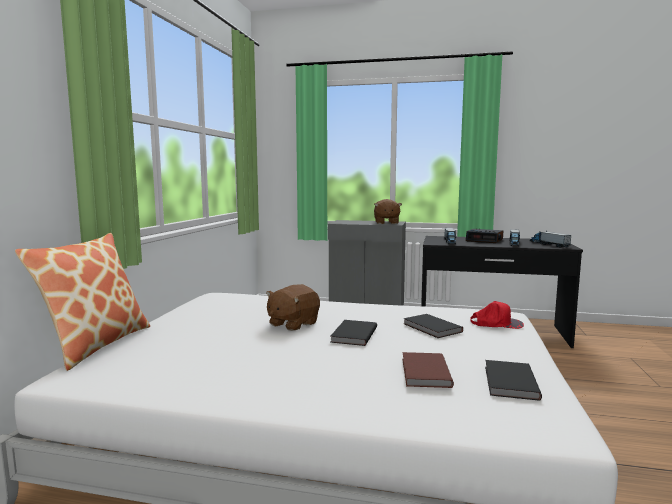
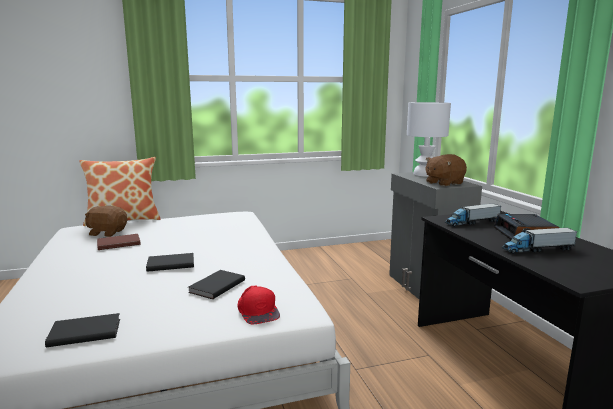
camera: 60 degrees right, 5 degrees up
brown plush toy [266,284,320,331] -> brown plush toy moved to [85,206,127,237]
brown book [402,352,454,388] -> brown book moved to [97,234,141,250]
toy truck [530,231,571,248] -> none
none -> white table lamp [407,102,451,177]

